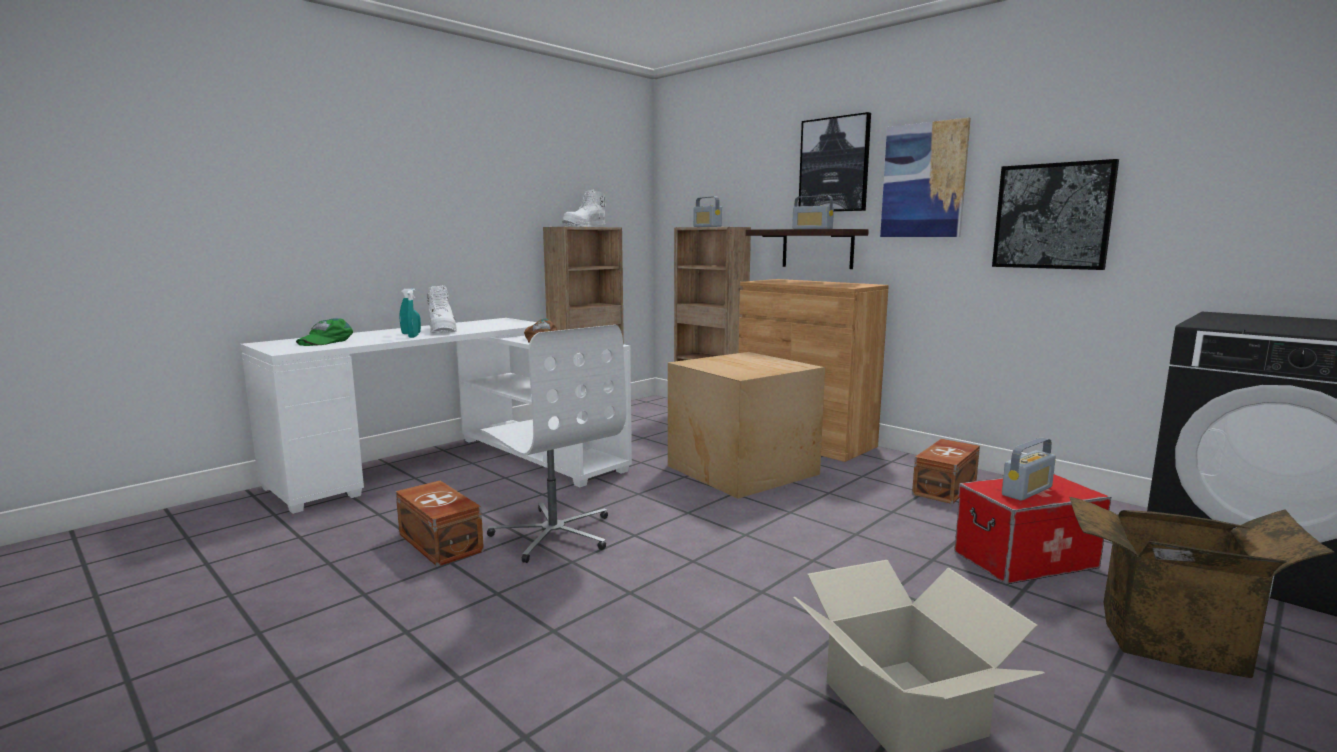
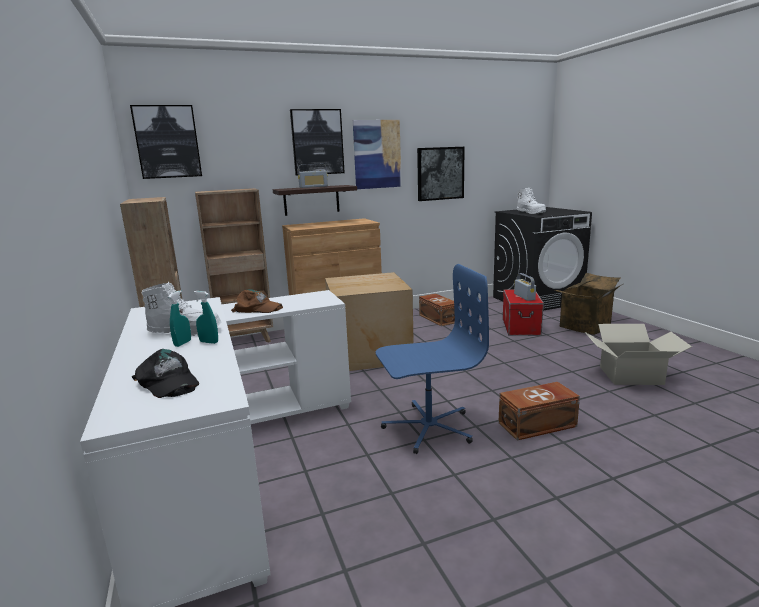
camera: 65 degrees left, 5 degrees up
green cap [296,318,353,346] -> black cap [132,349,199,398]
brown storage box [396,481,484,567] -> brown storage box moved to [499,382,580,441]
white office chair [480,325,626,563] -> blue office chair [376,264,489,454]
white boot [562,190,607,227] -> white boot moved to [517,187,546,214]
radio [693,196,722,227] -> none
none -> picture [130,105,202,179]

